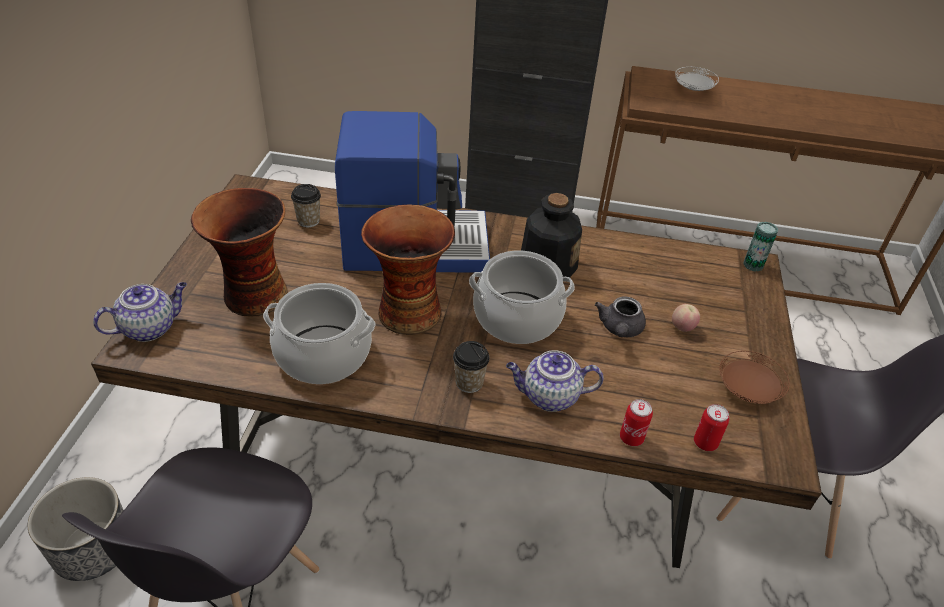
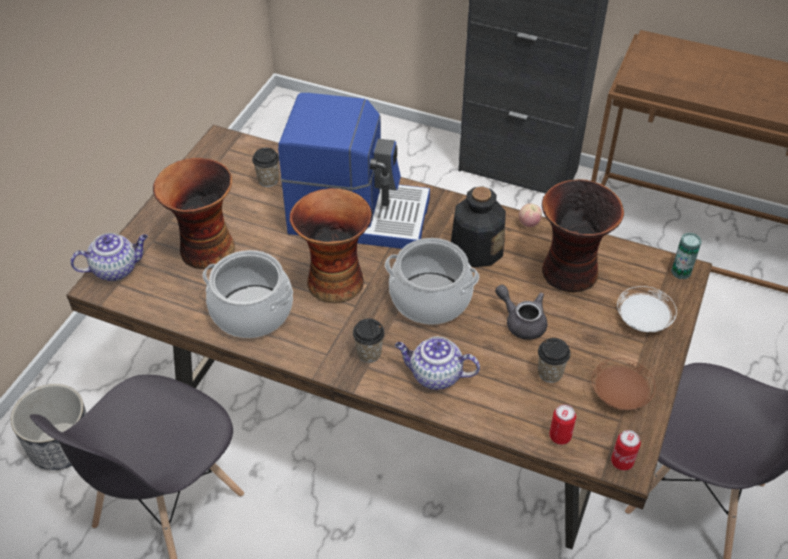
camera: 15 degrees right, 5 degrees up
grey teapot [595,296,646,337] -> grey teapot turned 105 degrees clockwise [495,285,547,340]
can [620,399,653,446] -> can moved to [611,430,641,471]
apple [672,304,700,332] -> apple moved to [518,203,542,227]
white plate [675,67,719,91] -> white plate moved to [617,286,677,332]
none -> cup [538,338,571,383]
none -> vase [542,179,624,292]

